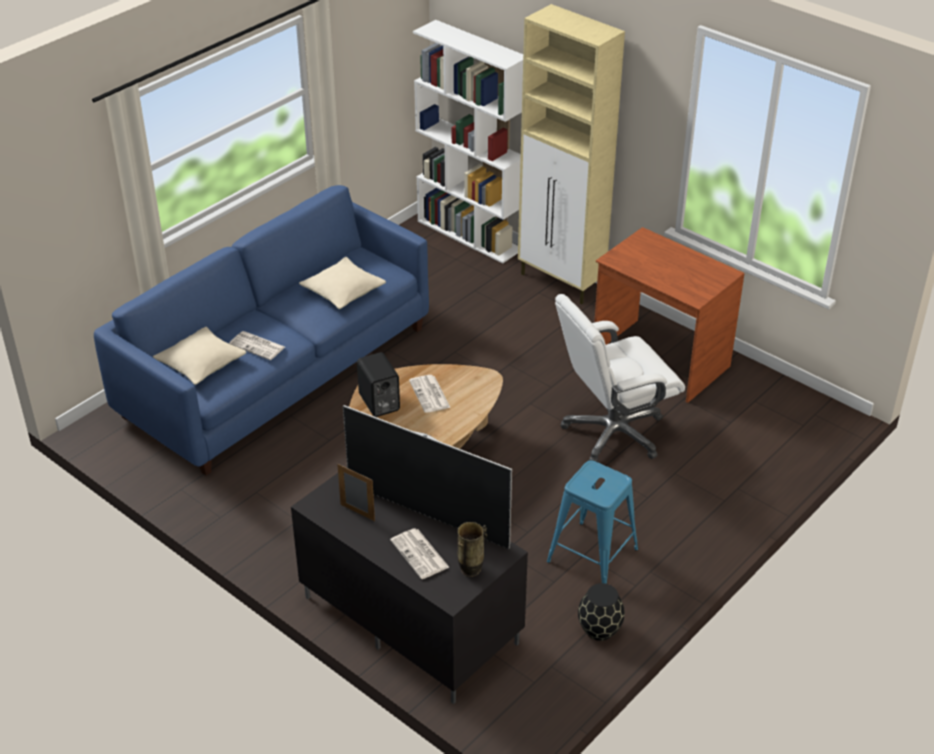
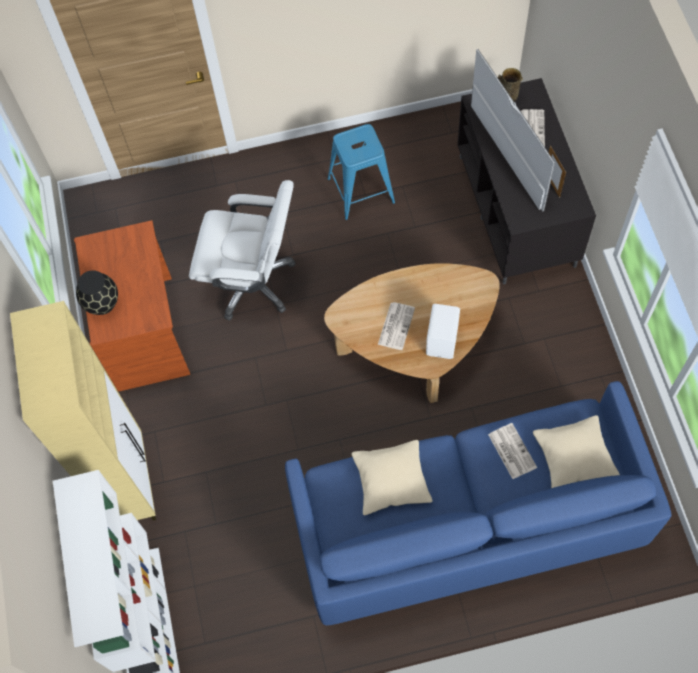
camera: 140 degrees left, 25 degrees up
black speaker [357,352,400,417] -> white speaker [426,304,460,359]
black vase [578,583,625,641] -> black vase moved to [76,270,118,315]

